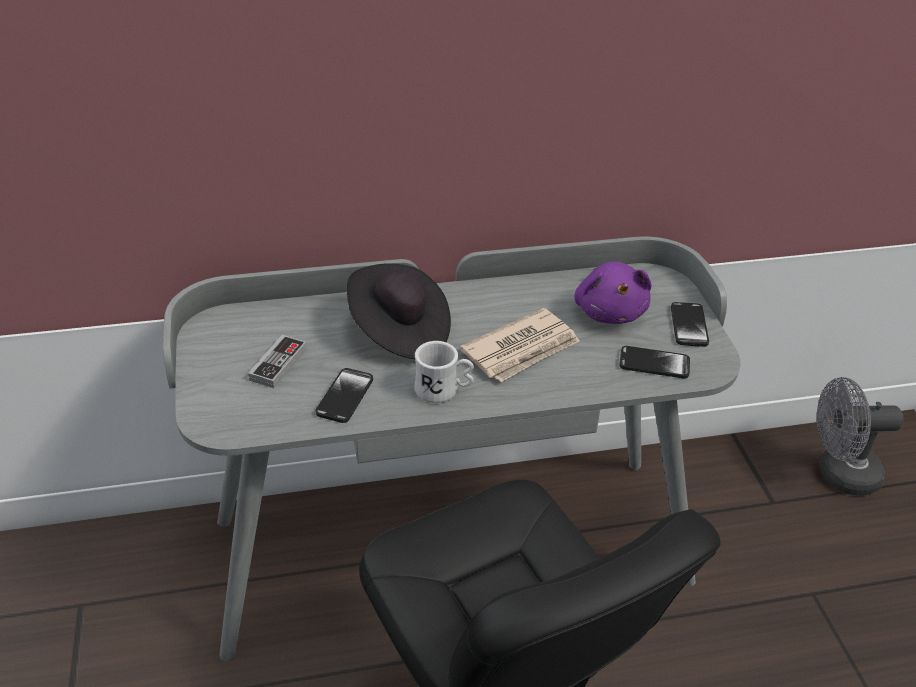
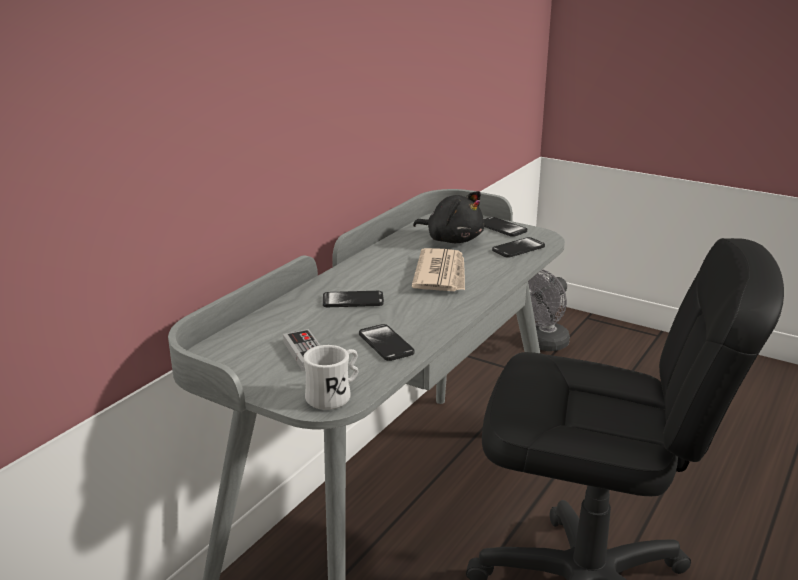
camera: 45 degrees left, 15 degrees down
black hat [347,263,451,359] -> phone [323,291,384,307]
white mug [414,341,474,403] -> white mug moved to [303,345,358,410]
purple plush toy [574,261,651,324] -> black plush toy [413,191,484,243]

